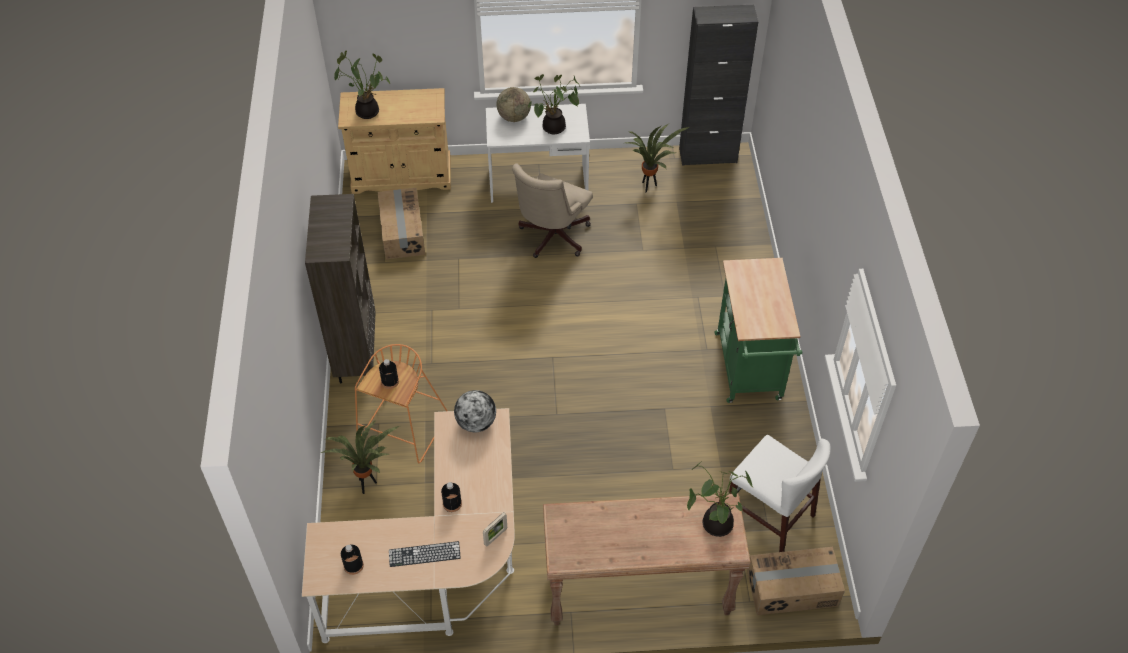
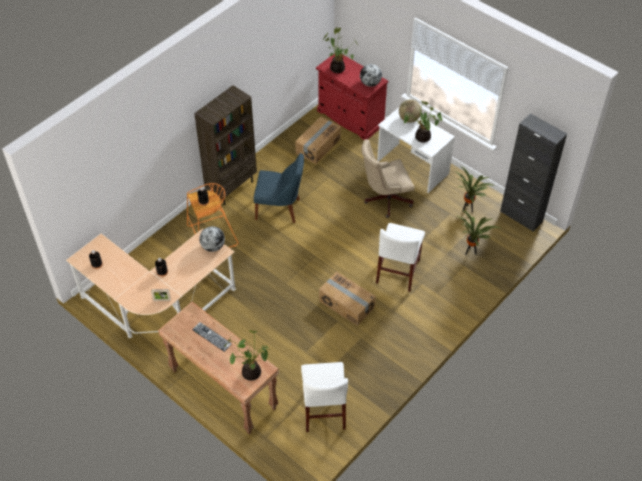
camera: 45 degrees right, 0 degrees up
potted plant [320,420,399,494] -> potted plant moved to [456,210,500,255]
beige cabinet [338,88,451,194] -> red cabinet [316,53,388,140]
keyboard [389,541,461,567] -> keyboard moved to [192,322,232,352]
green cart [714,258,802,403] -> none
cardboard box [747,547,845,615] -> cardboard box moved to [319,271,376,326]
none -> blue chair [254,153,304,223]
none -> globe [360,64,382,87]
none -> white chair [376,223,425,292]

